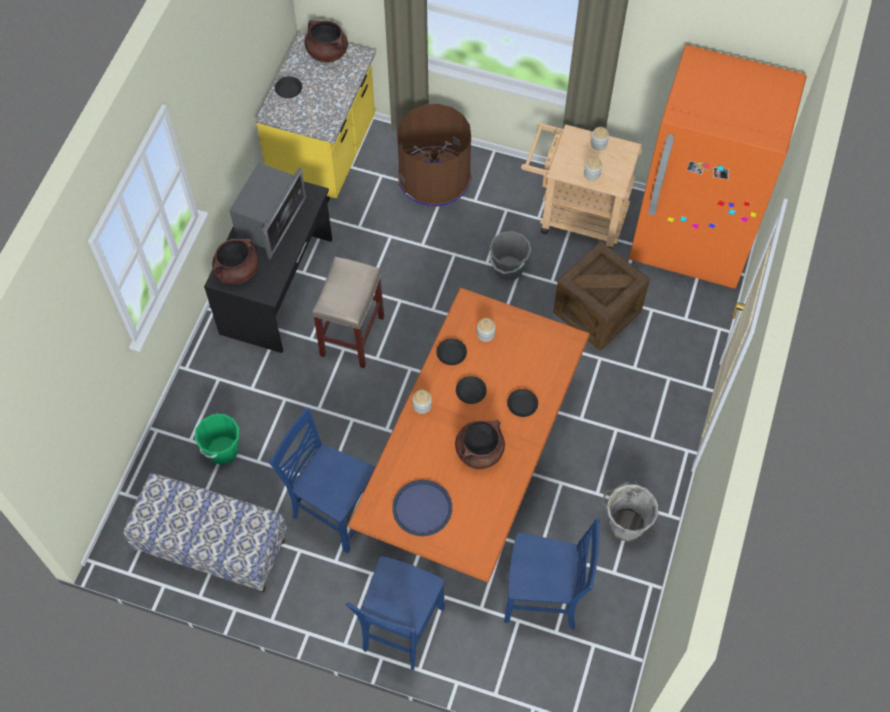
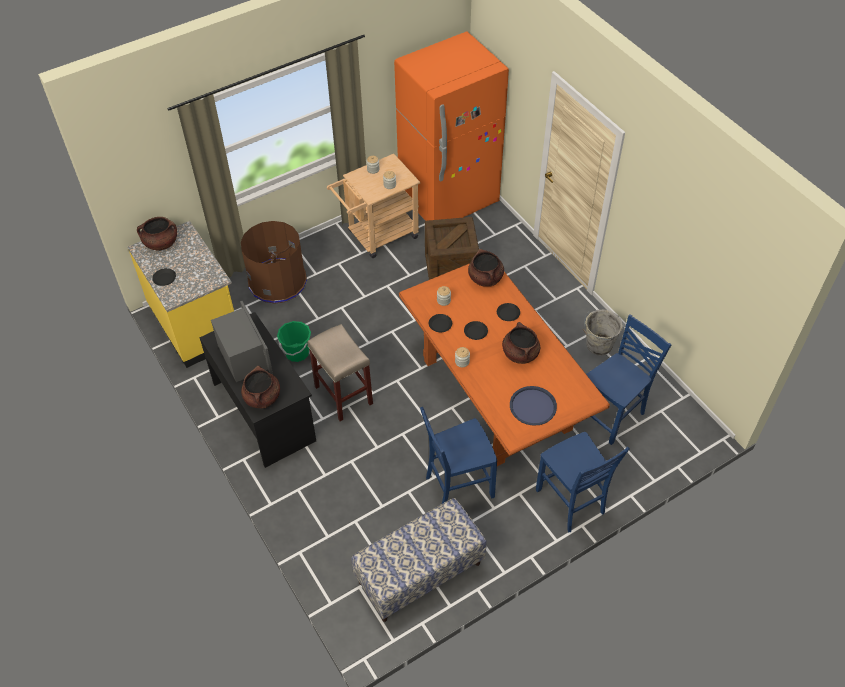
camera: 50 degrees left, 10 degrees down
green bucket [195,414,239,464] -> green bucket moved to [277,321,311,362]
grey bucket [490,231,531,281] -> none
none -> brown cooking pot [468,249,504,287]

